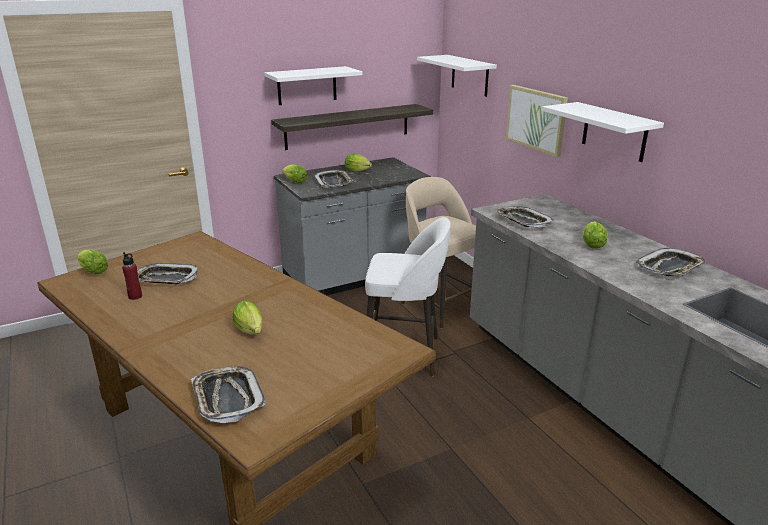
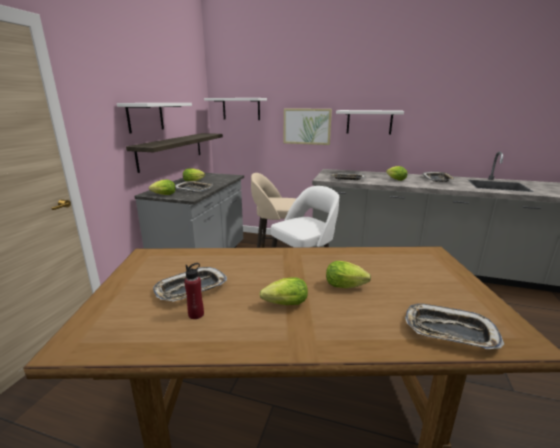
camera: 45 degrees left, 5 degrees down
lettuce [77,250,108,275] -> lettuce moved to [259,277,308,305]

